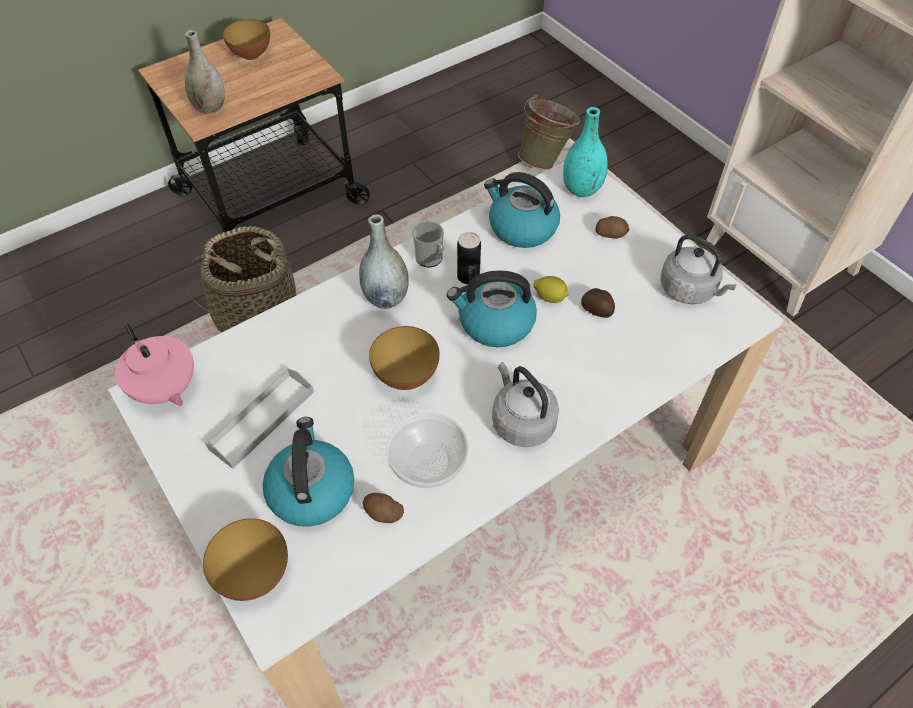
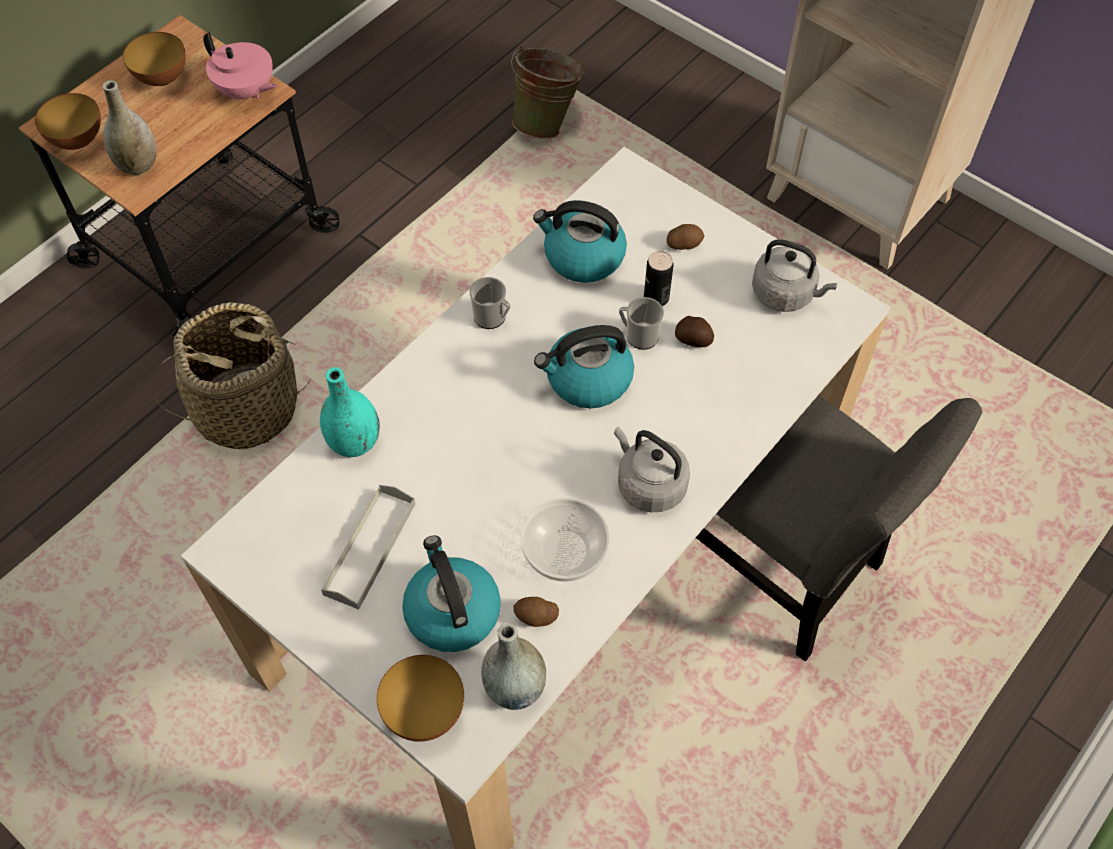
camera: 15 degrees left, 5 degrees up
pink teapot [115,323,194,406] -> pink teapot moved to [203,31,277,101]
grey vase [359,215,409,309] -> grey vase moved to [481,623,546,710]
bowl [369,326,440,390] -> bowl moved to [35,93,101,150]
can [457,232,481,284] -> can moved to [644,251,674,306]
lemon [534,276,568,303] -> mug [619,297,664,350]
turquoise vase [563,107,608,197] -> turquoise vase moved to [320,367,380,457]
none -> grey chair [696,395,982,661]

